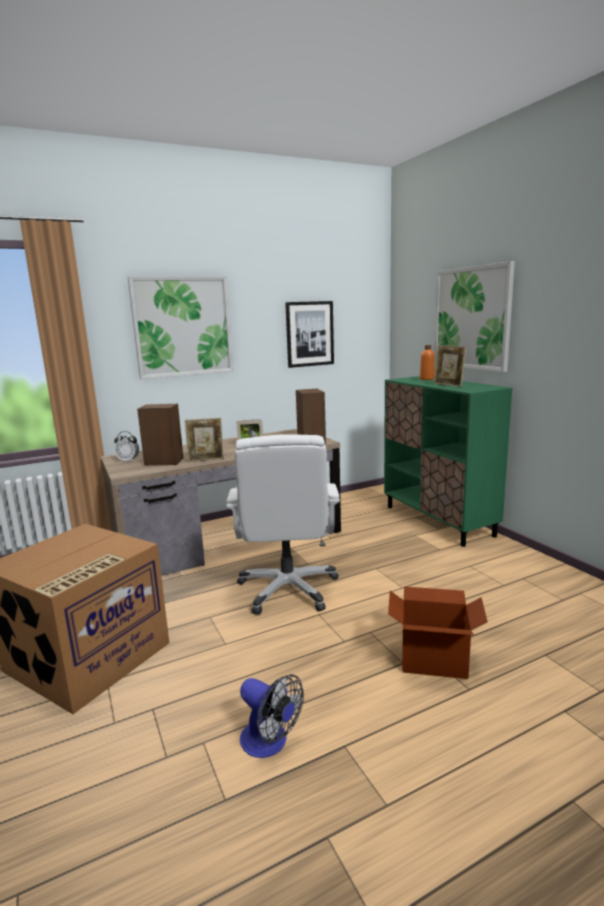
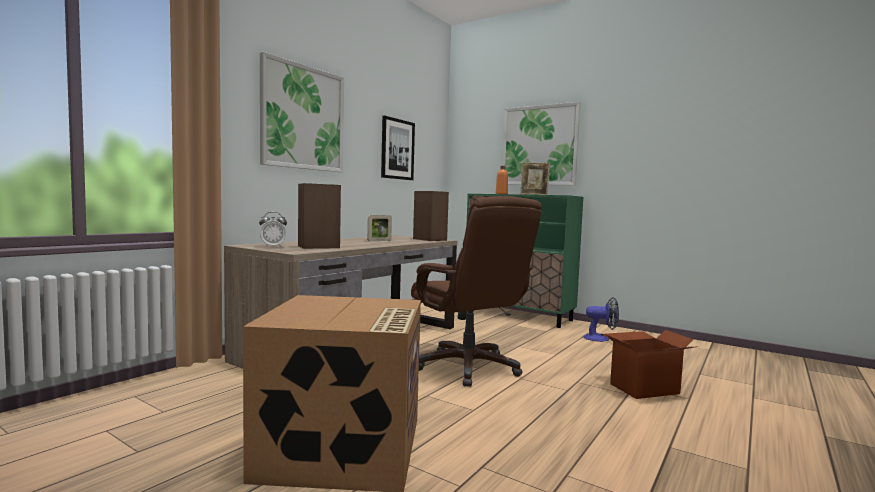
camera: 30 degrees left, 10 degrees down
picture frame [185,418,224,462] -> none
white office chair [226,434,340,615] -> brown office chair [411,196,542,387]
fan [240,674,304,758] -> fan moved to [583,297,619,342]

